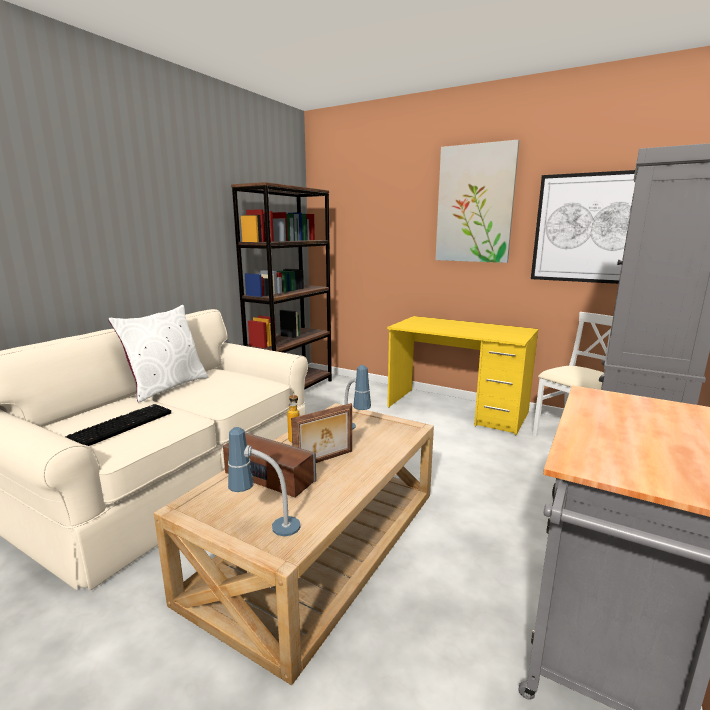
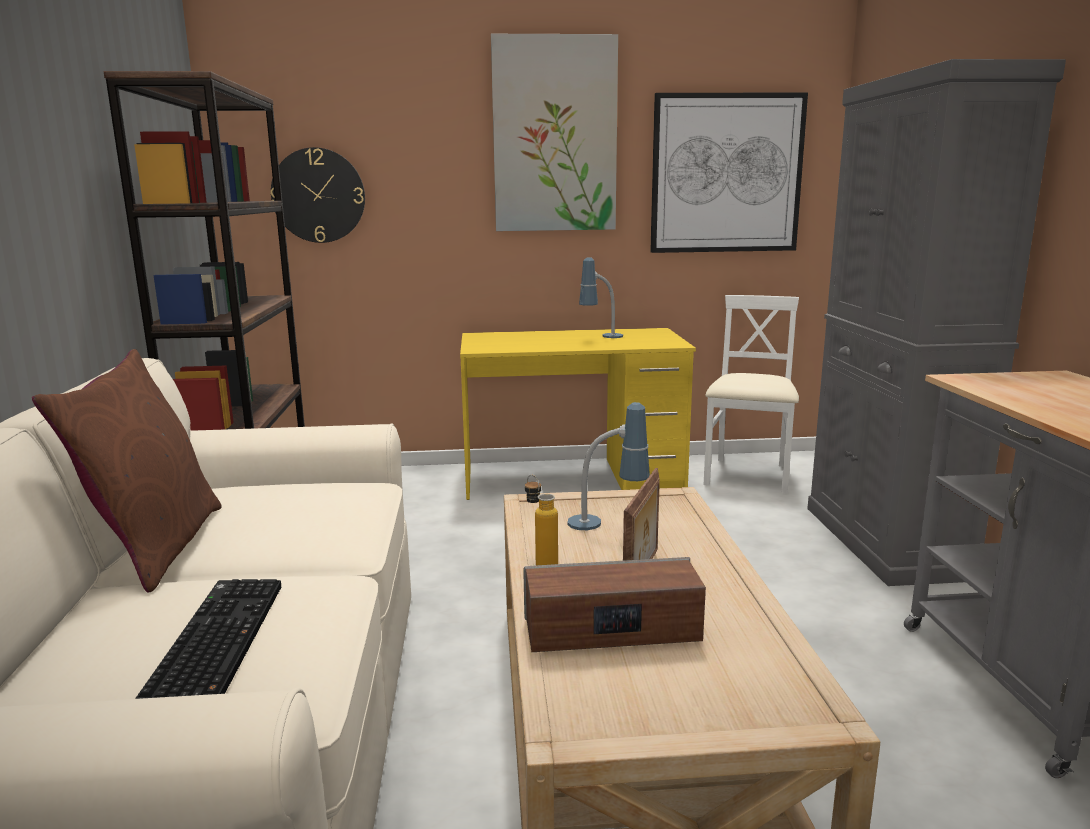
camera: 35 degrees left, 0 degrees up
white pillow [108,305,208,402] -> brown pillow [32,349,222,593]
table lamp [228,427,301,536] -> table lamp moved to [579,257,623,338]
none -> wall clock [271,147,365,243]

